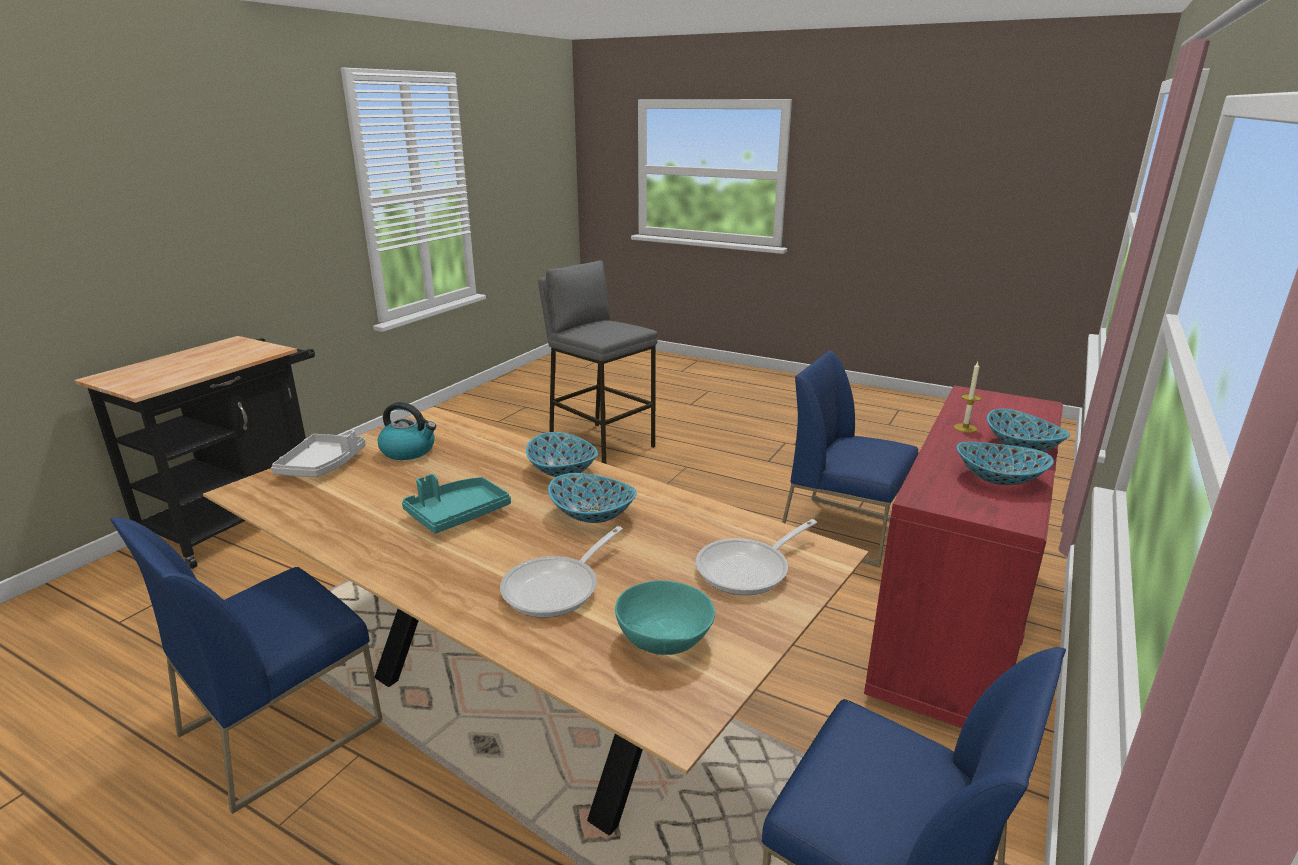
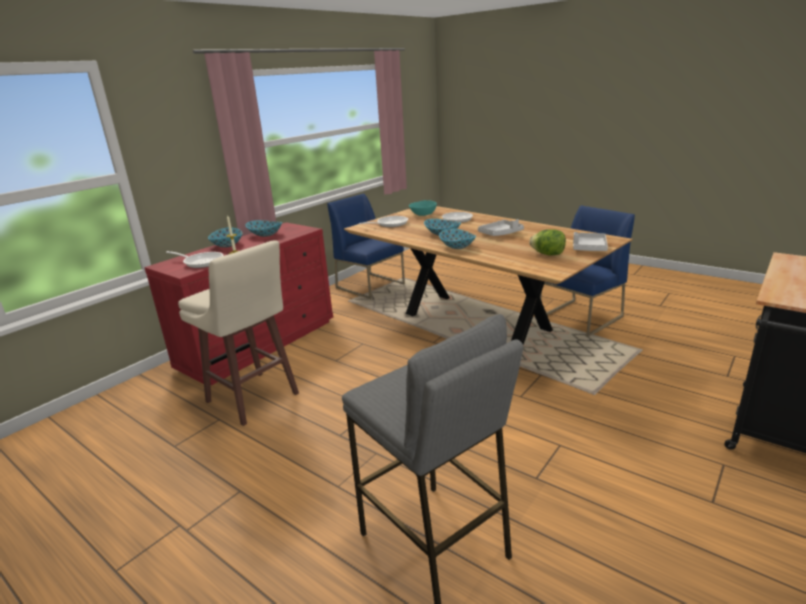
camera: 170 degrees left, 0 degrees up
kettle [378,402,436,460] -> lettuce [530,229,566,255]
turquoise tray [402,474,511,534] -> grey tray [478,219,524,236]
blue chair [782,350,918,567] -> beige stool [178,240,299,426]
none -> frying pan [166,251,224,268]

